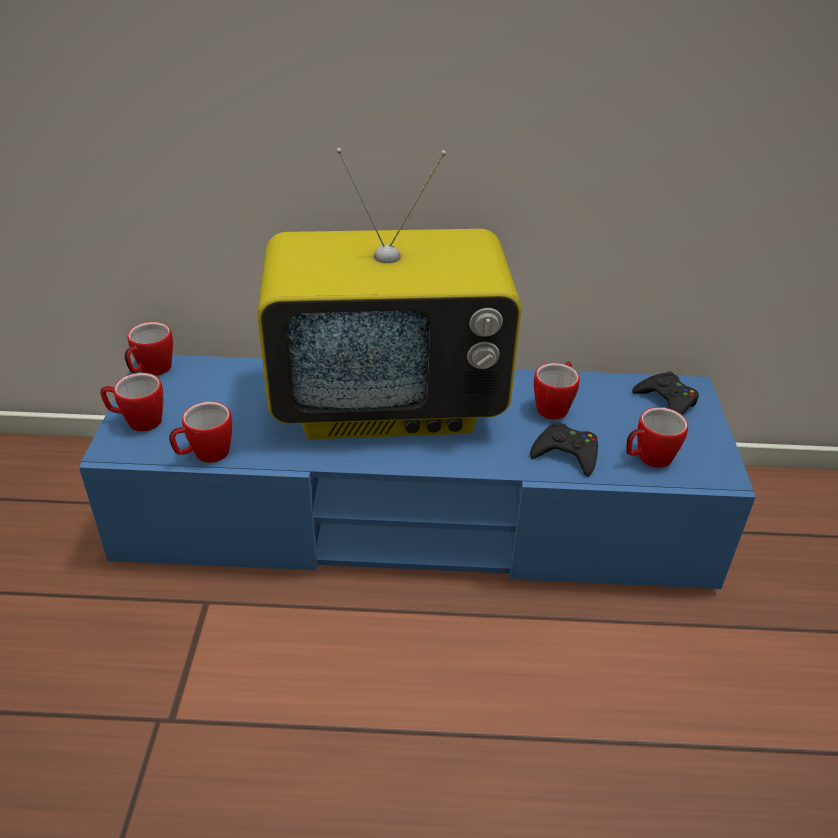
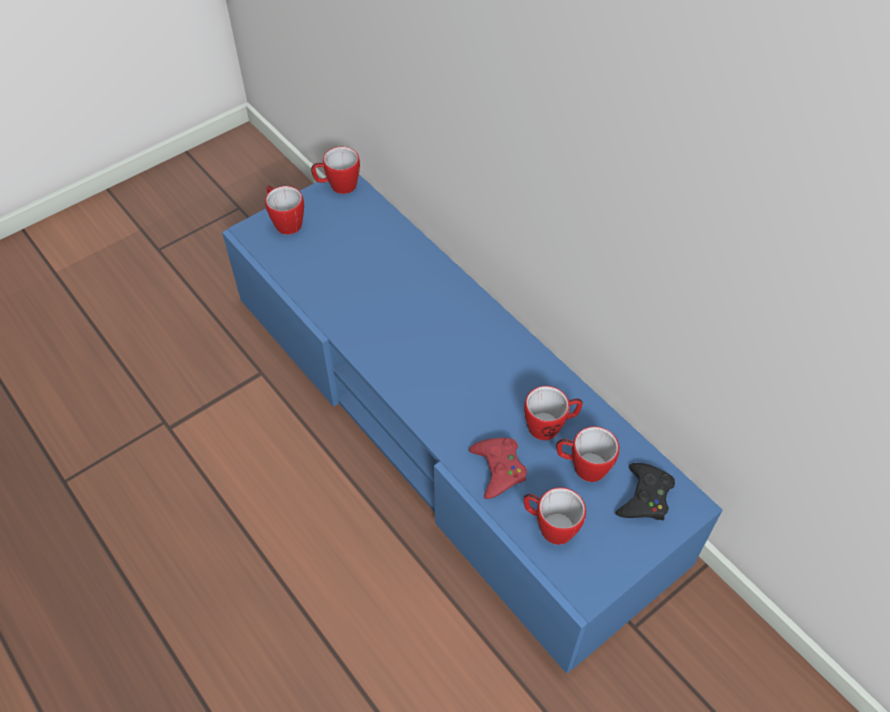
camera: 50 degrees right, 15 degrees up
mug [169,401,232,463] -> mug moved to [556,426,619,482]
television [258,148,521,439] -> none
black game controller [530,422,598,477] -> red game controller [469,438,527,499]

